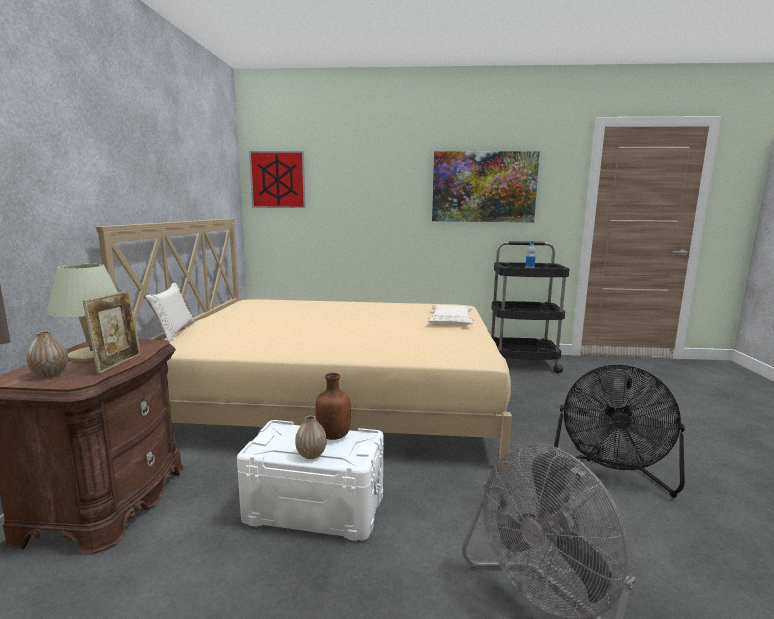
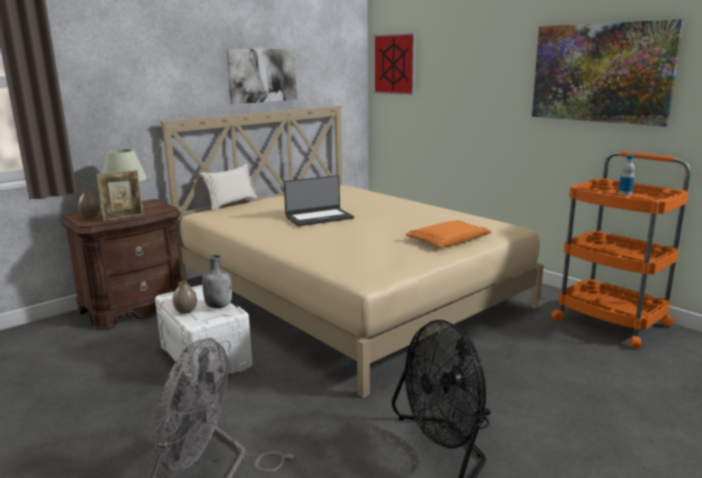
camera: 45 degrees right, 5 degrees up
brown bottle [315,373,351,440] -> grey bottle [202,255,232,308]
white pillow [428,305,474,324] -> orange pillow [406,220,492,248]
black cart [491,241,570,373] -> orange cart [551,151,690,349]
none -> picture [226,49,297,104]
none -> laptop [284,175,354,226]

